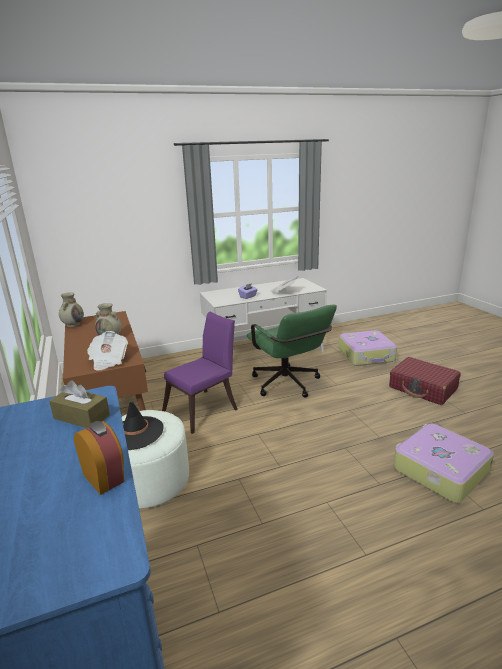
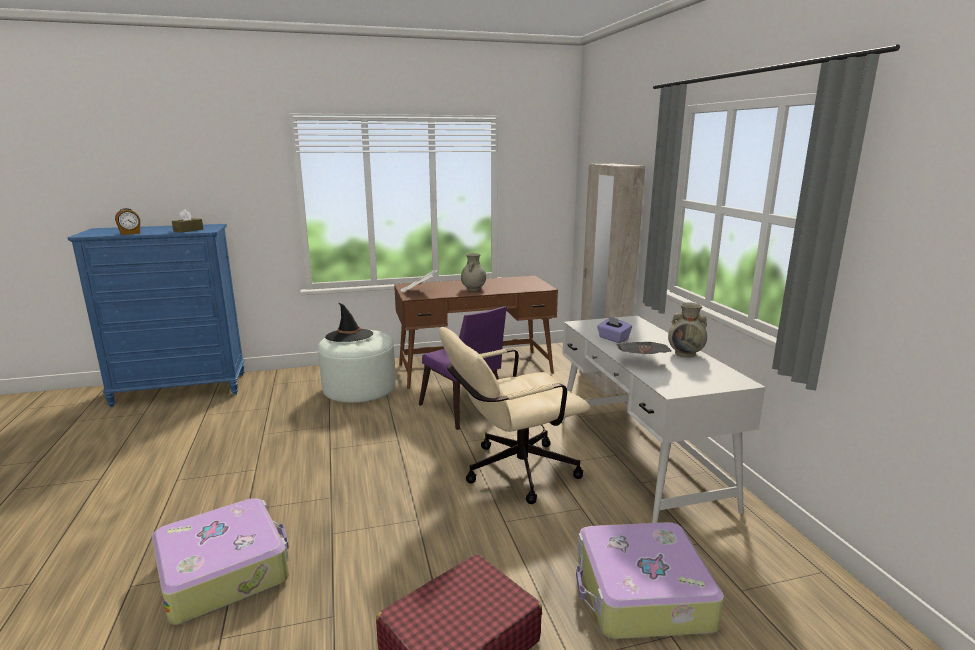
camera: 95 degrees right, 5 degrees down
beige vase [59,292,84,327] -> beige vase moved to [668,302,707,357]
green office chair [247,305,337,398] -> beige office chair [439,327,590,504]
none -> beige wardrobe [579,164,645,395]

